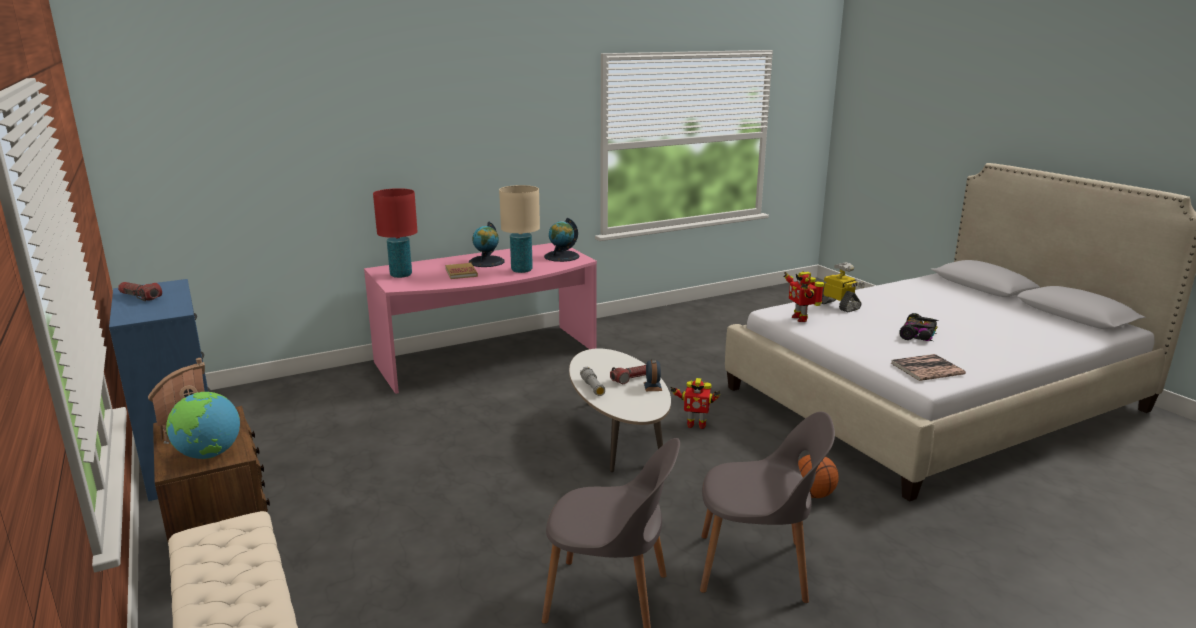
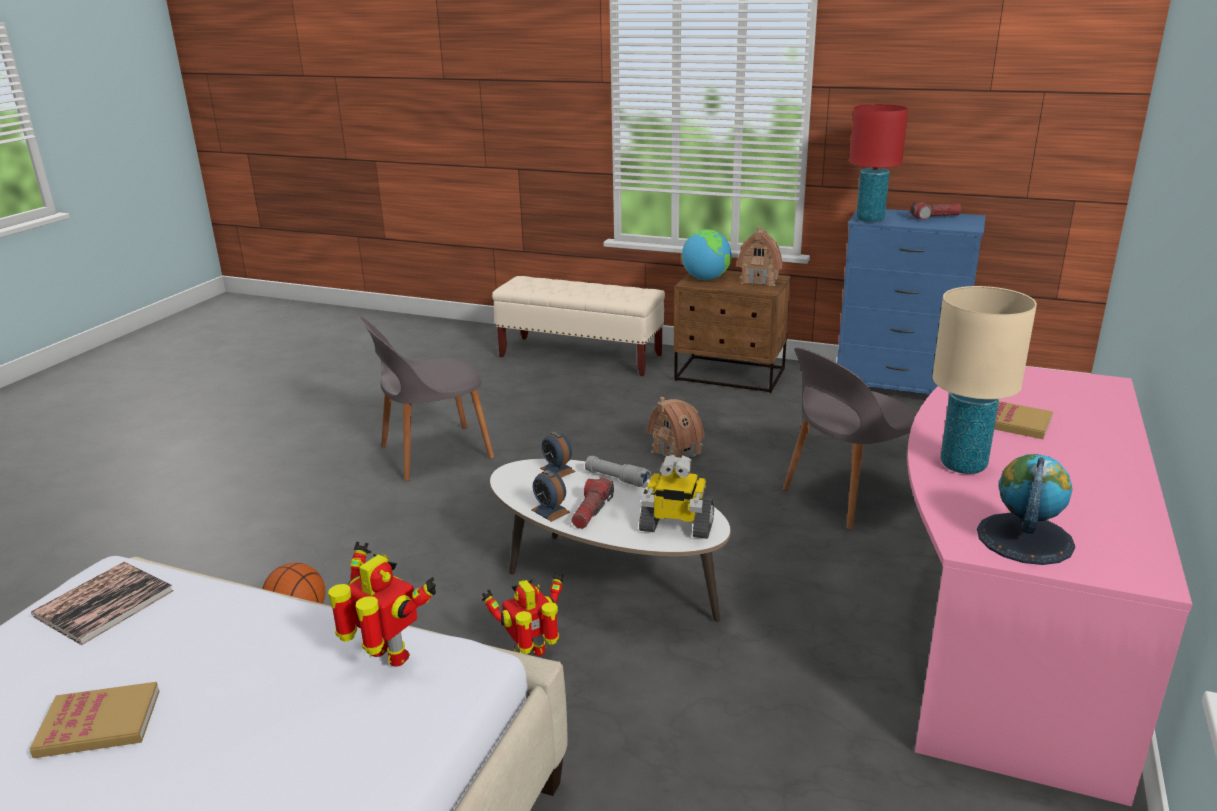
camera: 140 degrees right, 5 degrees up
red table lamp [373,188,418,278] -> red table lamp moved to [849,104,908,222]
globe [469,222,505,267] -> none
grey chair [700,412,835,603] -> grey chair moved to [783,348,917,529]
toy robot [821,262,865,312] -> toy robot moved to [639,455,714,539]
toy car [899,313,939,341] -> book [30,682,160,758]
none -> alarm clock [540,431,576,477]
none -> toy house [647,397,705,458]

